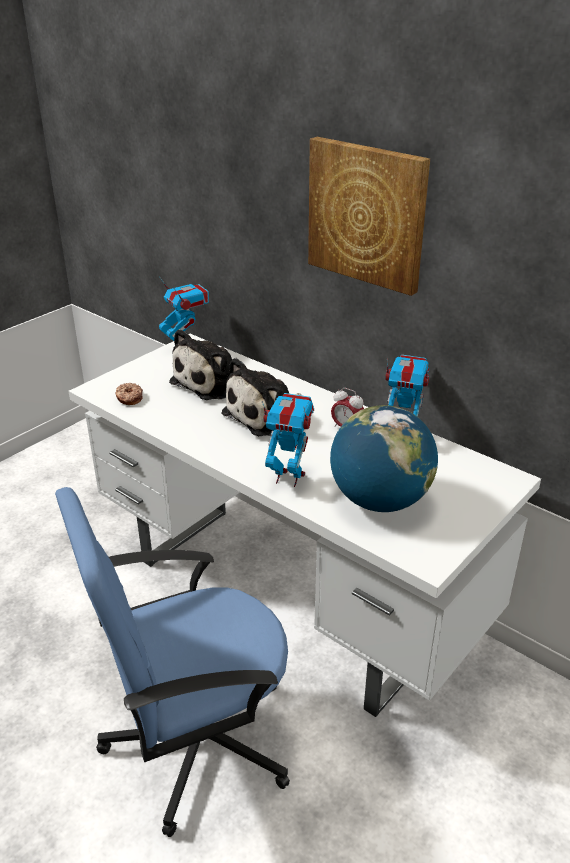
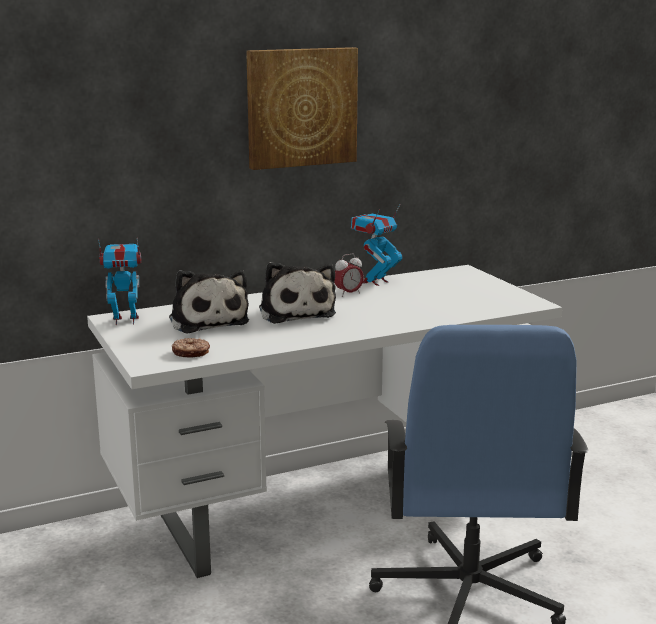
camera: 65 degrees left, 15 degrees down
toy robot [262,393,314,487] -> none
globe [330,405,438,512] -> none

